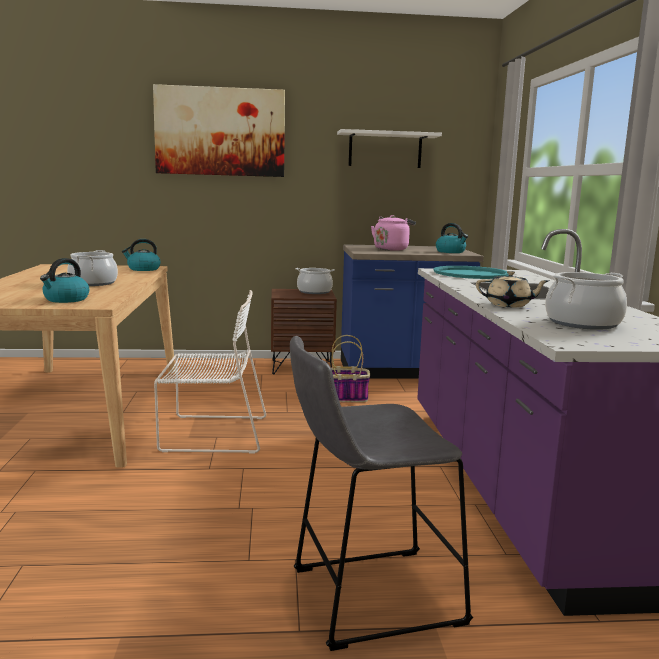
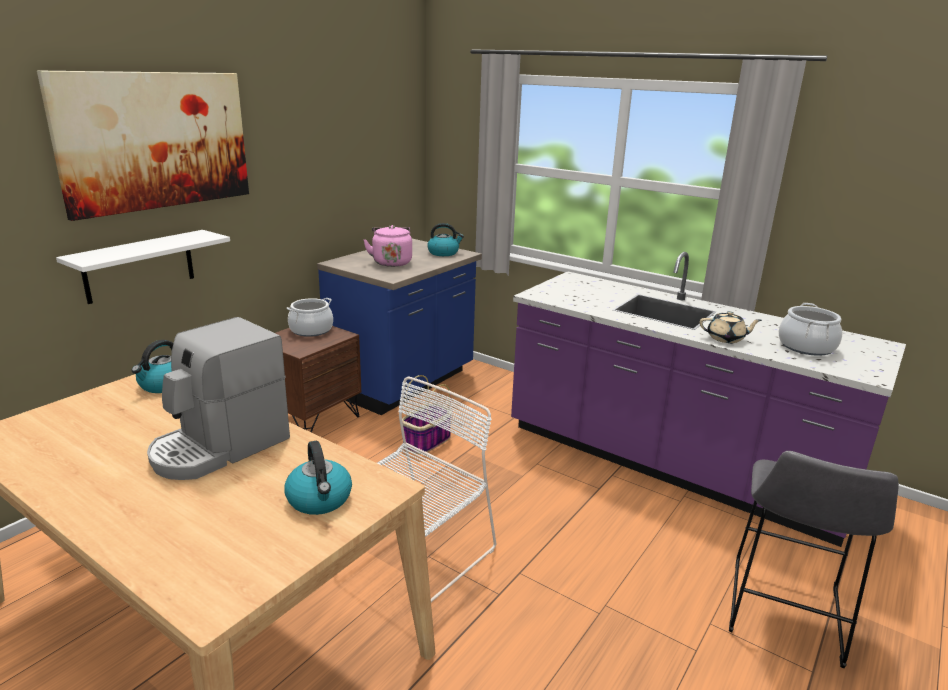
camera: 50 degrees left, 10 degrees up
cooking pot [67,250,118,286] -> coffee machine [147,317,290,480]
white shelf [337,129,442,168] -> white shelf moved to [56,230,230,304]
turquoise tray [433,266,508,279] -> none
beige teapot [476,271,549,307] -> beige teapot turned 45 degrees clockwise [700,311,762,343]

